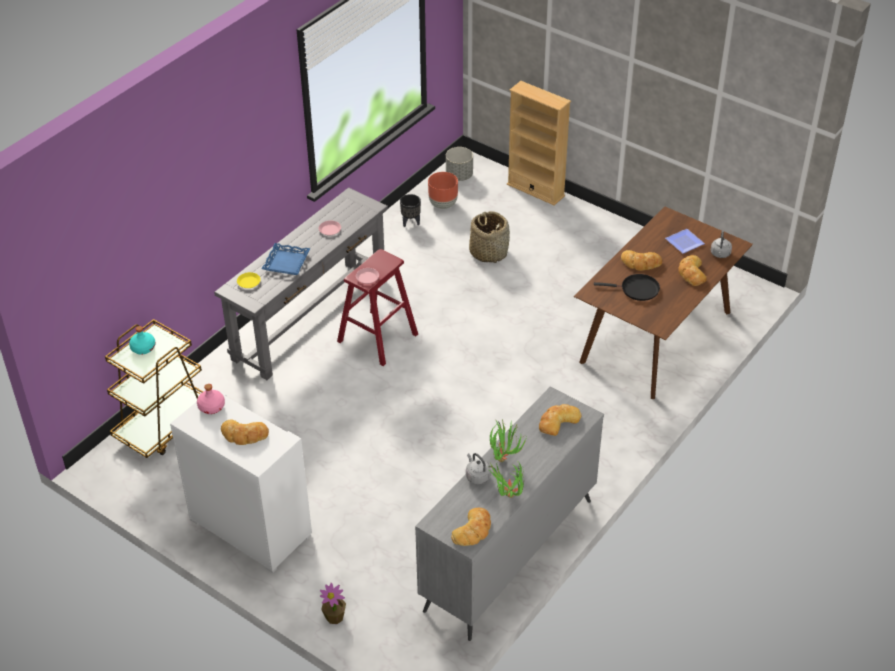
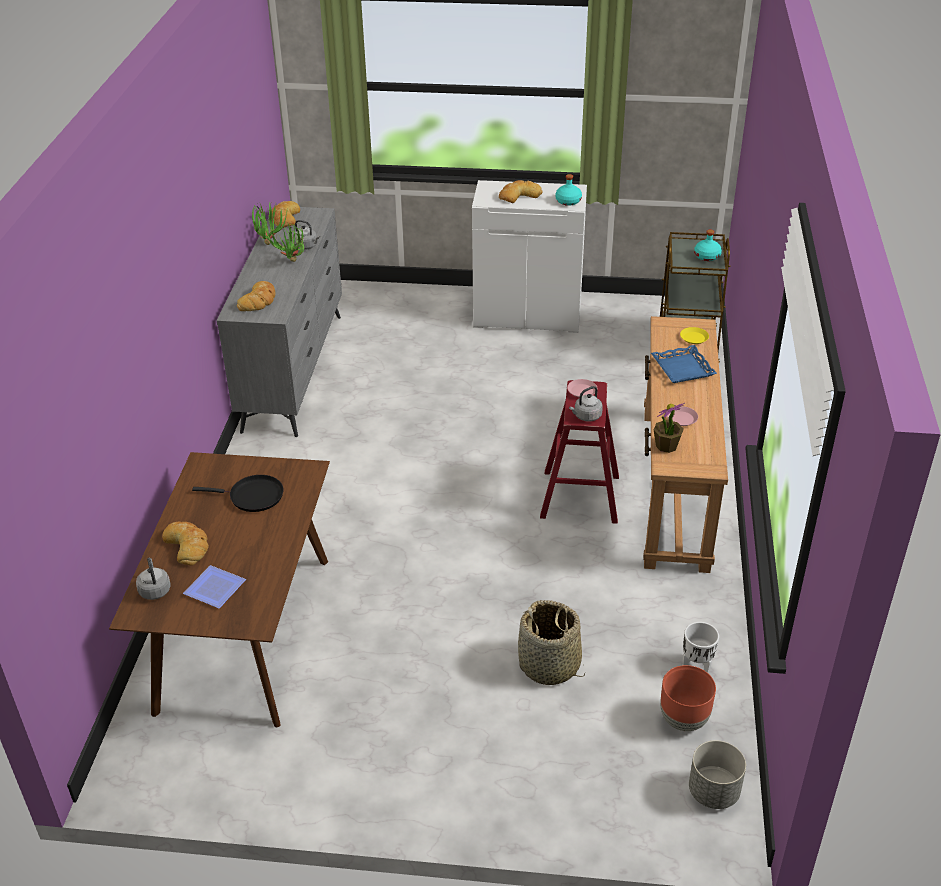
camera: 150 degrees right, 5 degrees down
pink bottle [197,384,225,414] -> turquoise bottle [556,174,582,206]
grey console table [214,188,388,380] -> brown console table [643,316,728,573]
potted plant [320,583,346,624] -> potted plant moved to [654,403,685,453]
black planter [400,194,421,227] -> white planter [682,622,719,674]
beige bookcase [507,81,571,206] -> none
black frying pan [594,274,660,301] -> black frying pan turned 150 degrees counterclockwise [192,475,284,512]
bread [621,250,662,271] -> none
none -> grey kettle [569,386,603,422]

